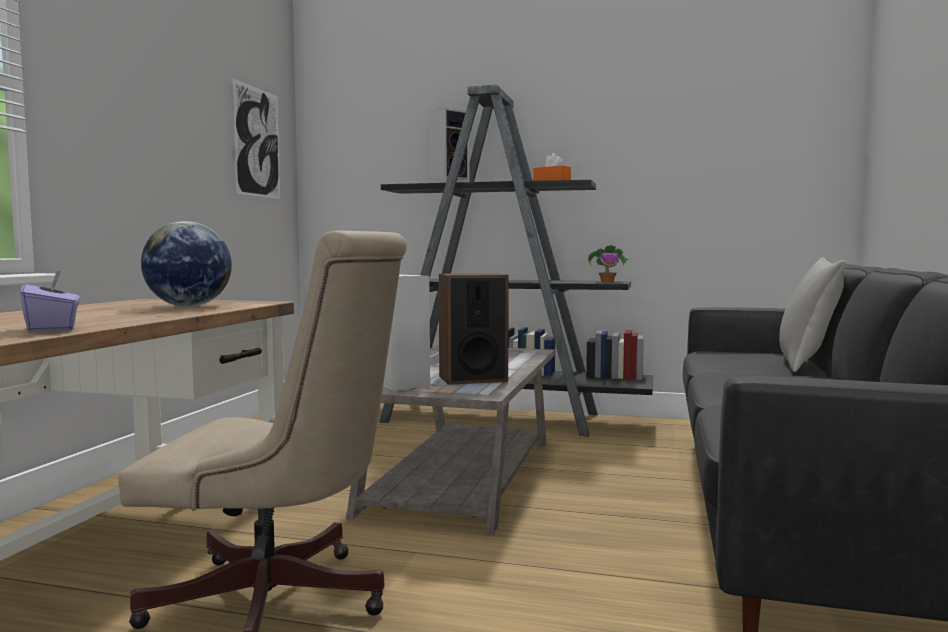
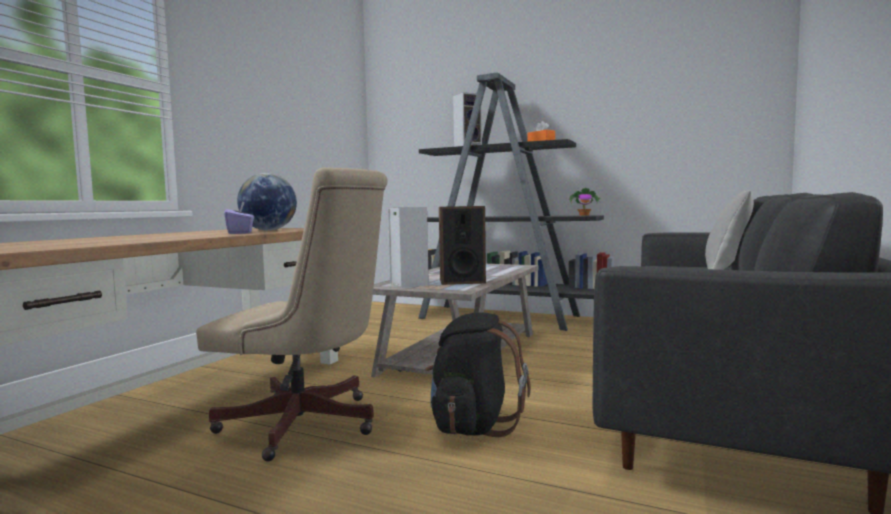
camera: 10 degrees right, 0 degrees up
purple tissue box [20,271,80,332] -> purple tissue box moved to [224,202,254,234]
picture [232,78,280,199] -> none
none -> black backpack [425,313,531,437]

